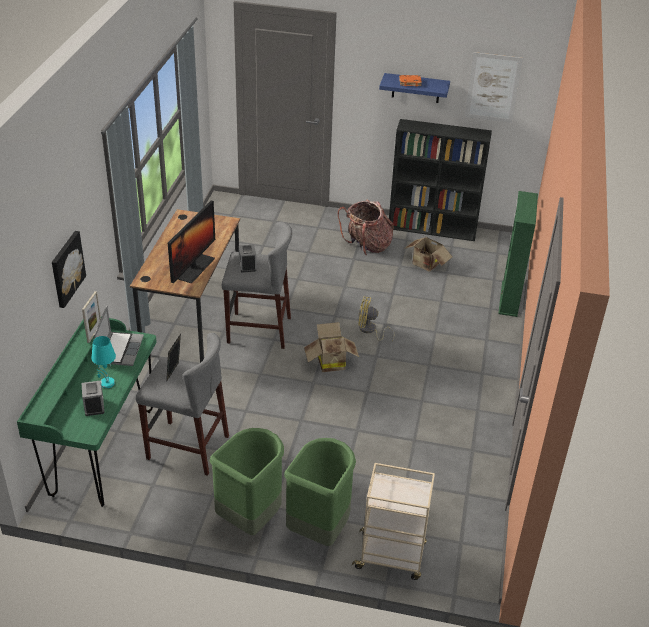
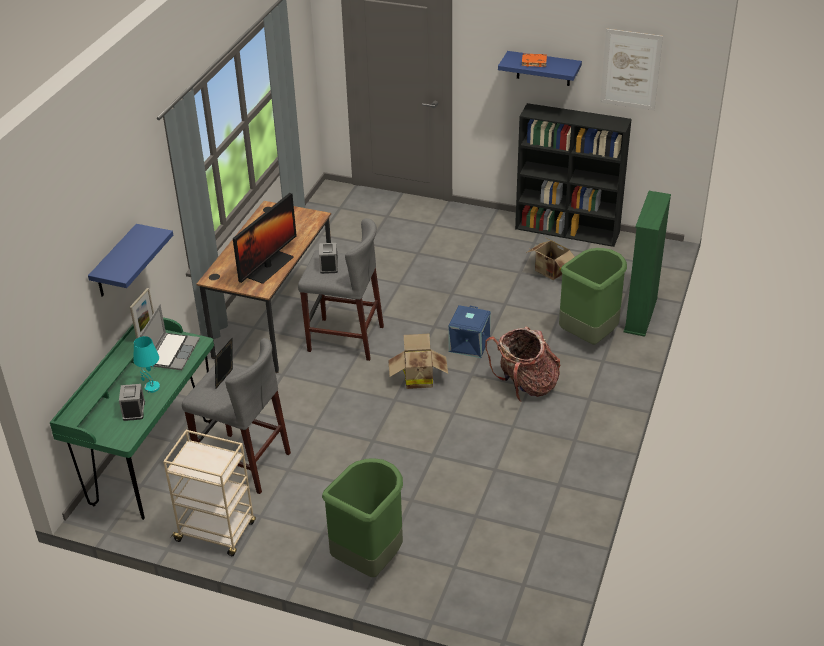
camera: 10 degrees right, 0 degrees up
picture [52,231,86,308] -> blue shelf [88,224,173,297]
green trash can [210,428,284,535] -> green trash can moved to [559,248,627,345]
backpack [338,200,394,256] -> backpack moved to [485,327,560,402]
beige cart [352,463,435,580] -> beige cart moved to [163,430,256,556]
yellow fan [358,297,394,341] -> blue storage box [448,305,491,358]

